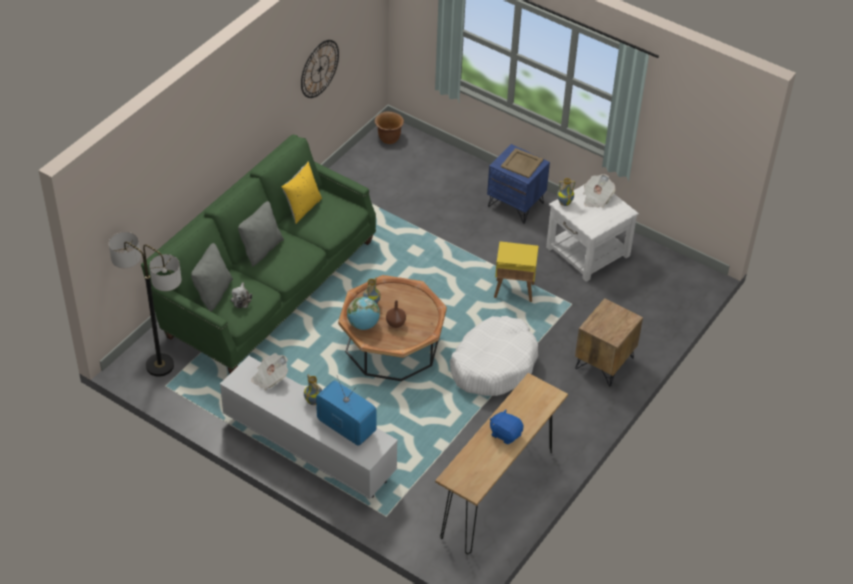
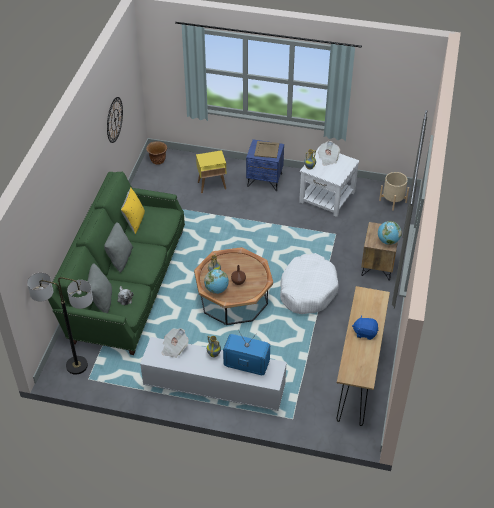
camera: 20 degrees left, 0 degrees up
yellow side table [494,241,539,302] -> yellow side table moved to [196,150,226,193]
none -> globe [378,221,402,245]
none -> beige planter [379,172,409,211]

